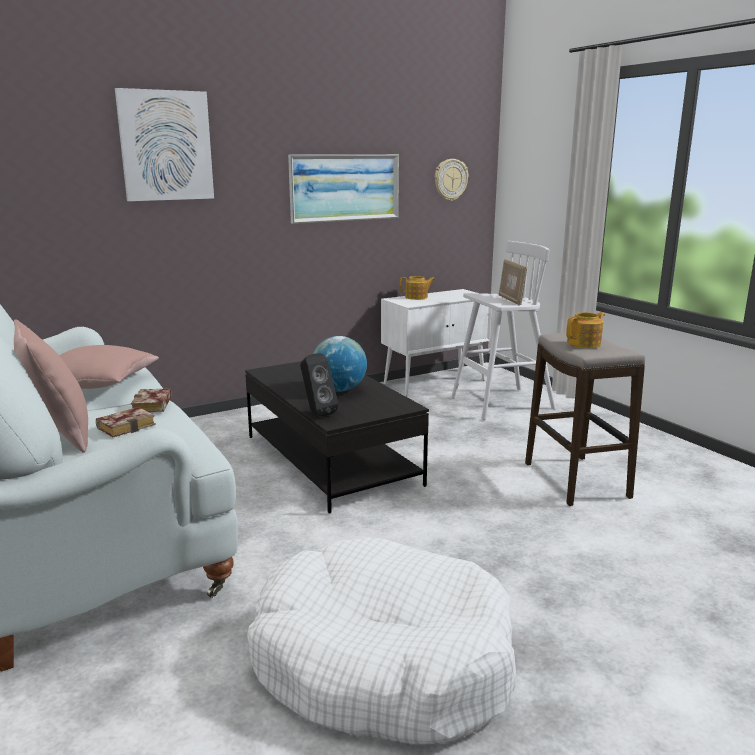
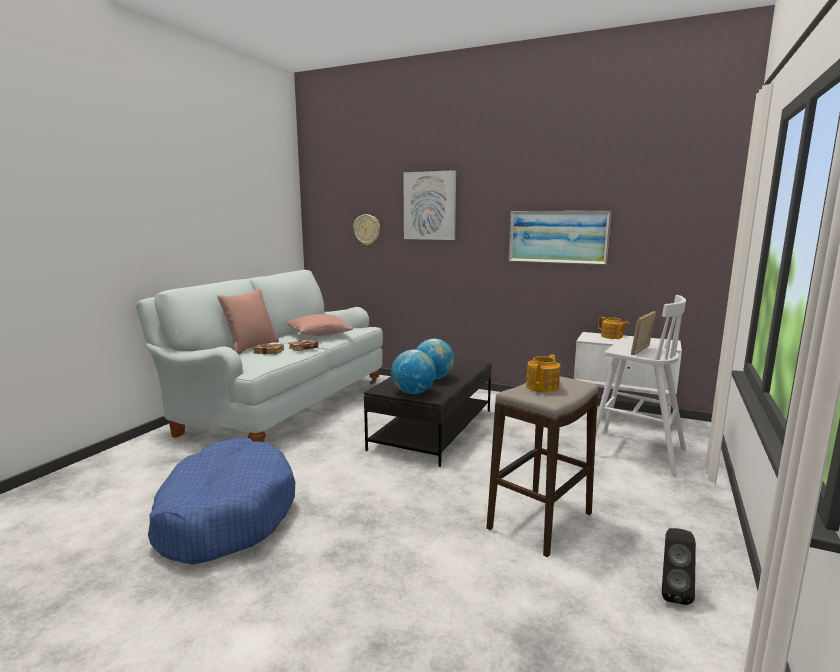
camera: 55 degrees right, 5 degrees down
white dog bed [247,538,516,744] -> blue dog bed [148,438,295,565]
black speaker [300,353,338,417] -> black speaker moved to [662,528,696,605]
wall clock [435,159,468,201] -> wall clock moved to [353,214,380,245]
teapot [566,312,605,348] -> teapot turned 75 degrees counterclockwise [526,354,560,392]
none -> globe [391,350,436,394]

